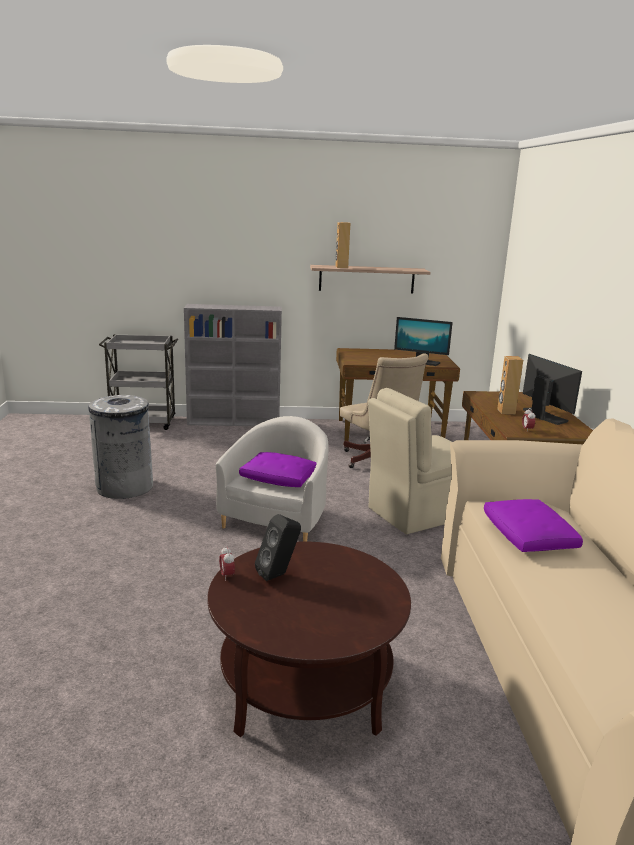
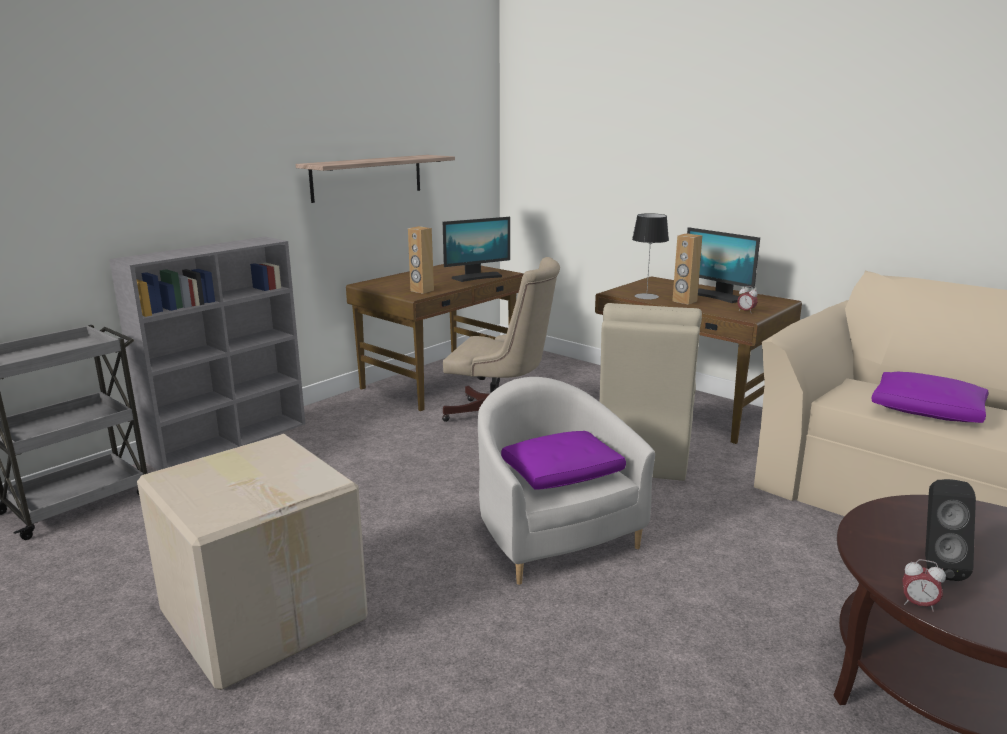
camera: 45 degrees left, 0 degrees up
grey trash can [88,395,153,499] -> cardboard box [137,434,368,690]
brown speaker [335,222,350,268] -> brown speaker moved to [408,226,434,294]
monitor [523,354,582,425] -> monitor turned 150 degrees counterclockwise [687,227,760,303]
none -> table lamp [632,213,669,300]

